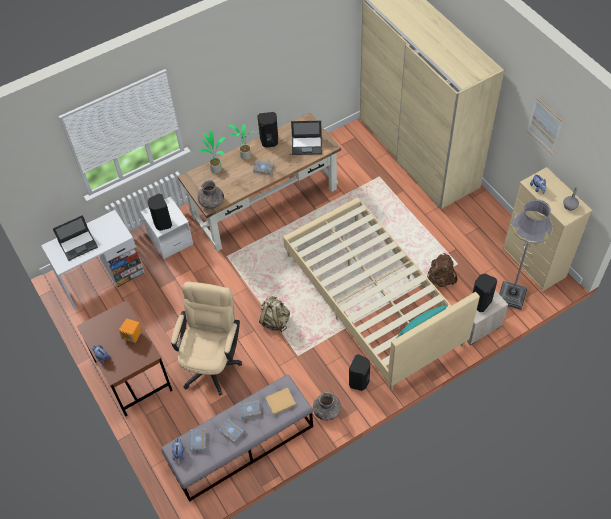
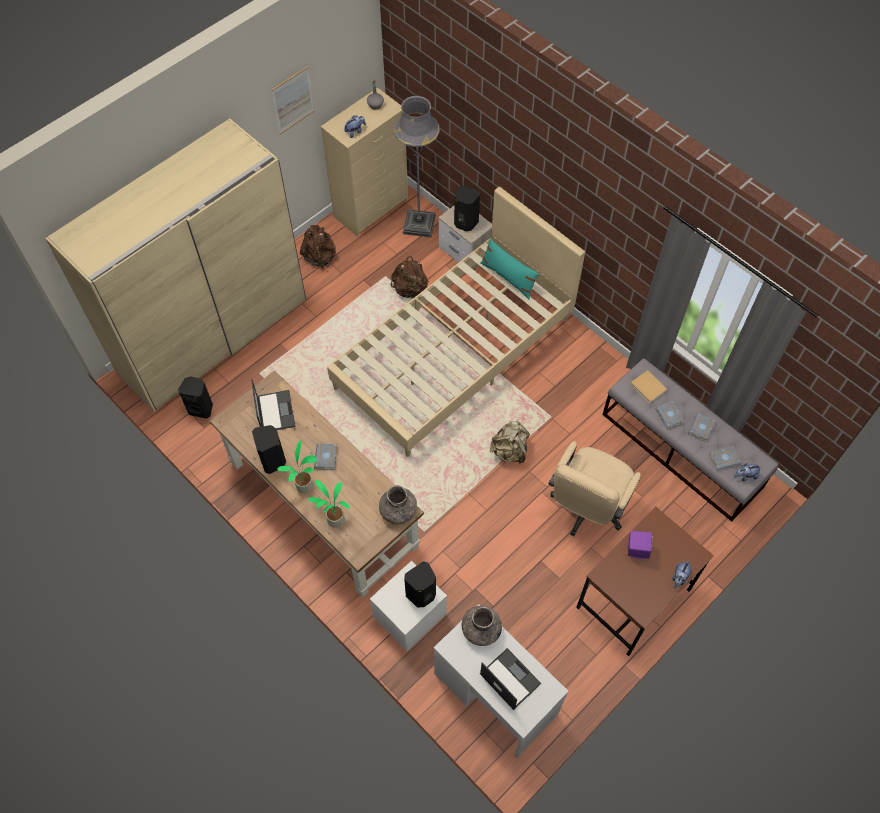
camera: 105 degrees left, 5 degrees up
orange speaker [119,319,141,343] -> purple speaker [628,531,653,559]
beige office chair [171,281,242,396] -> beige office chair turned 60 degrees counterclockwise [548,441,641,536]
grey vase [313,392,341,421] -> grey vase moved to [461,606,502,646]
black speaker [349,354,370,391] -> black speaker moved to [178,376,213,419]
none -> brown backpack [300,225,336,269]

